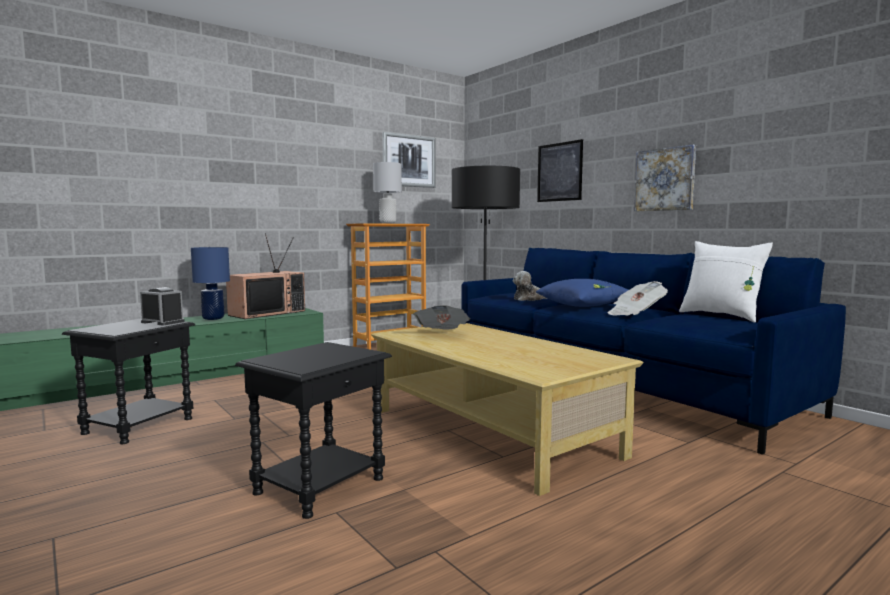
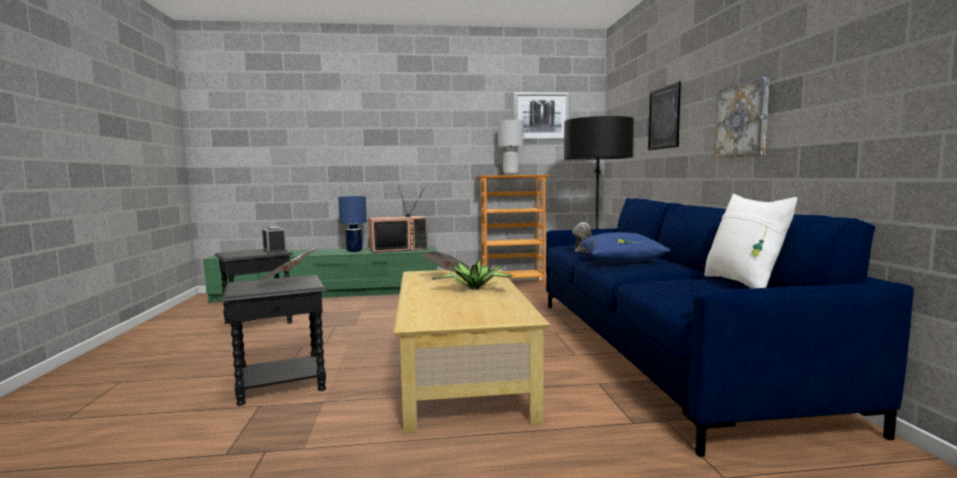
camera: 30 degrees right, 0 degrees up
newspaper [608,281,668,315] -> newspaper moved to [255,248,316,284]
none -> potted plant [432,260,514,290]

